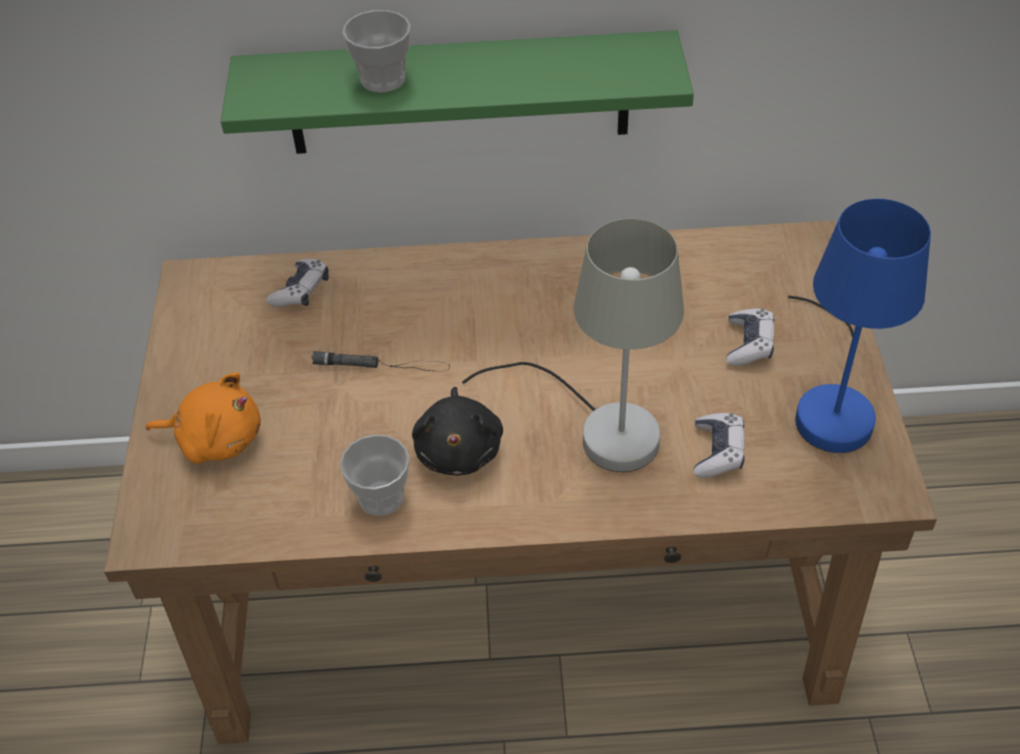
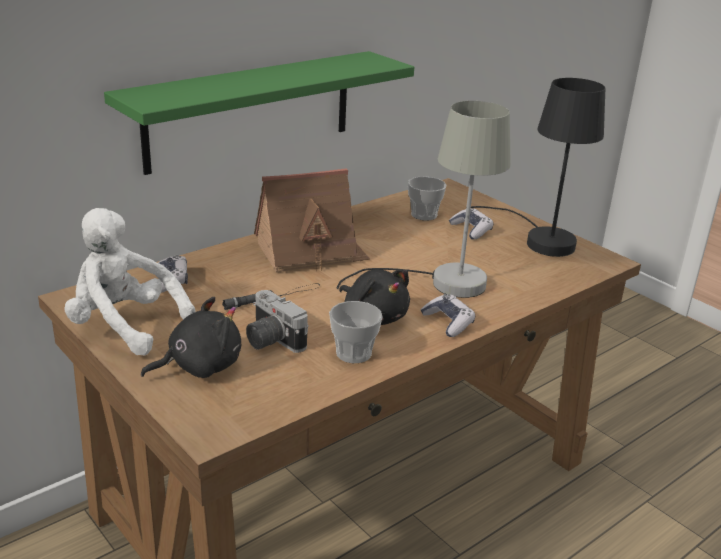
camera: 40 degrees left, 20 degrees down
orange plush toy [146,372,261,464] -> black plush toy [141,297,241,378]
cup [342,10,411,93] -> cup moved to [408,176,446,221]
game controller [694,413,745,478] -> game controller moved to [420,294,475,337]
blue table lamp [788,199,931,453] -> black table lamp [471,78,605,257]
none -> white plush toy [64,208,195,355]
none -> camera [246,290,308,353]
none -> toy house [254,168,370,273]

